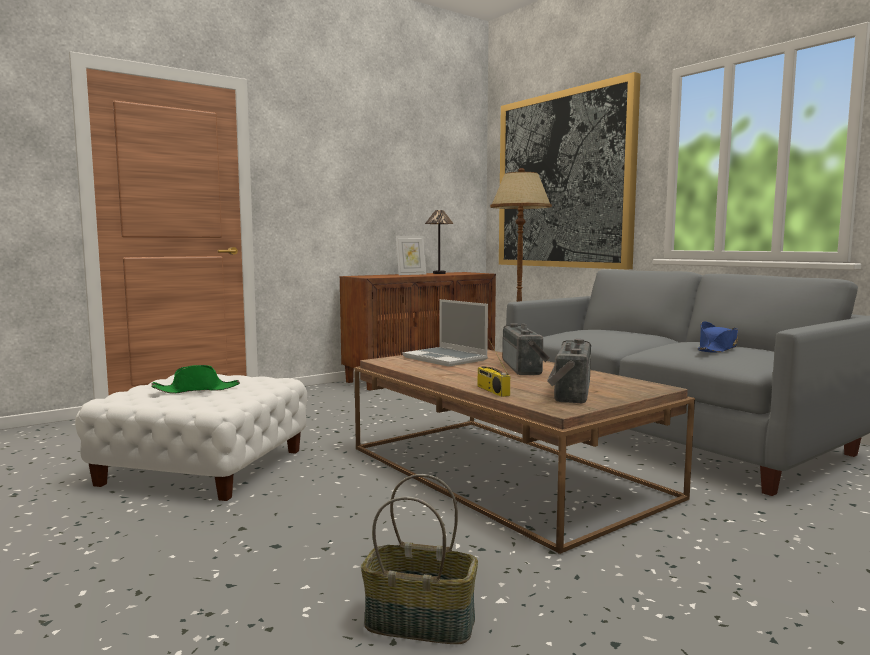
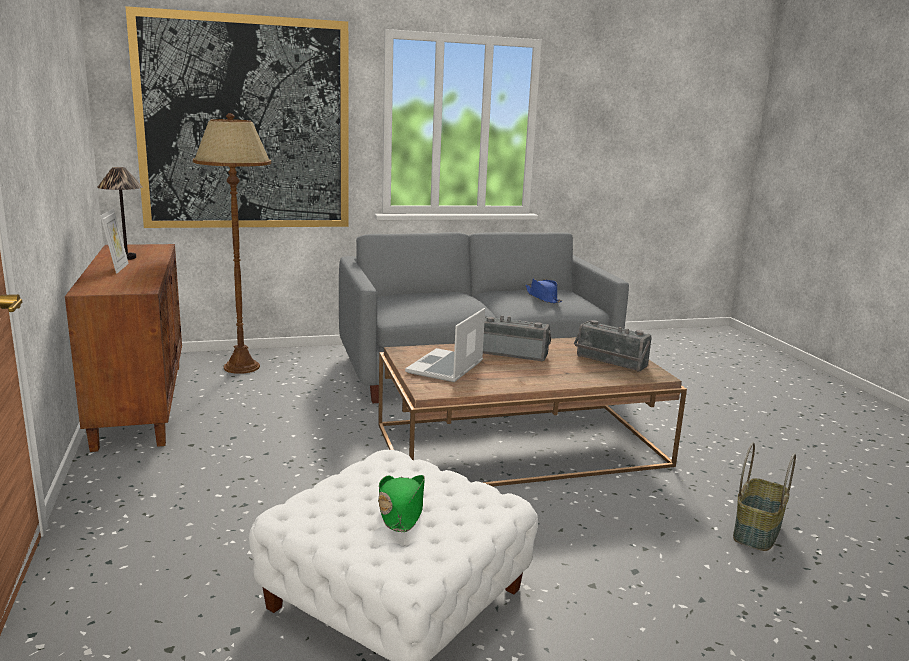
camera: 70 degrees left, 10 degrees up
laptop [403,299,488,367] -> laptop turned 135 degrees clockwise [405,308,485,382]
radio [478,340,510,397] -> none

